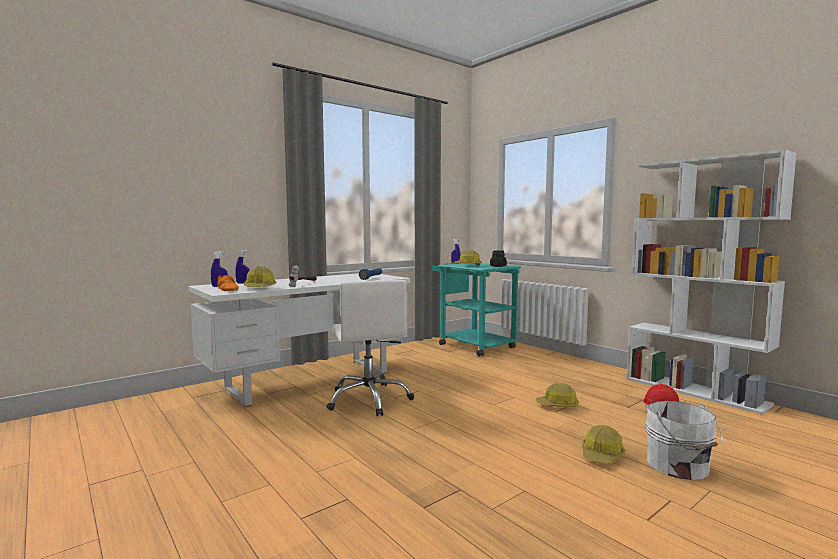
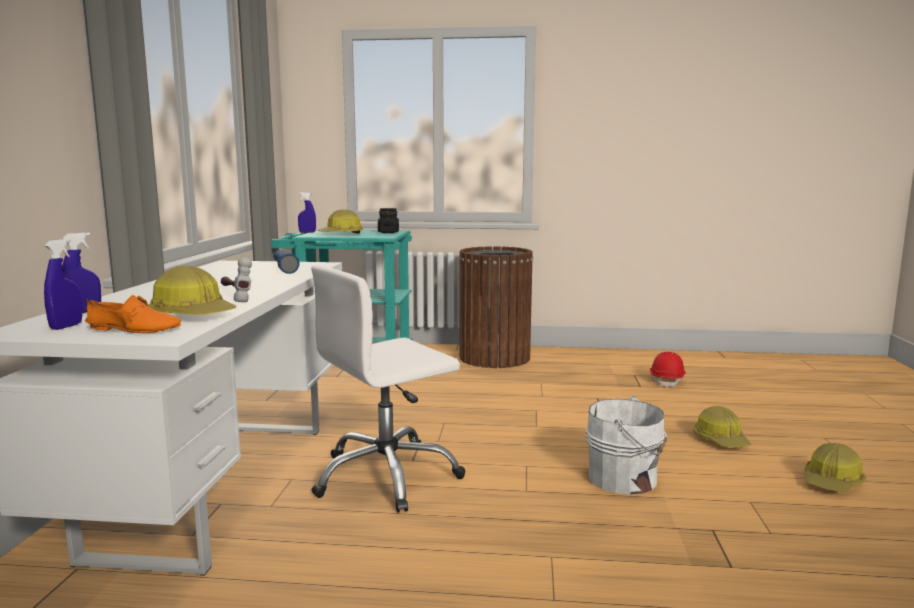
camera: 45 degrees left, 5 degrees up
white office chair [326,280,414,416] -> white office chair turned 120 degrees clockwise [311,265,465,513]
hard hat [536,383,579,407] -> hard hat moved to [805,443,866,492]
white bookcase [626,149,797,414] -> none
white bucket [645,401,723,480] -> white bucket moved to [586,396,667,494]
none -> brown trash can [459,246,533,368]

